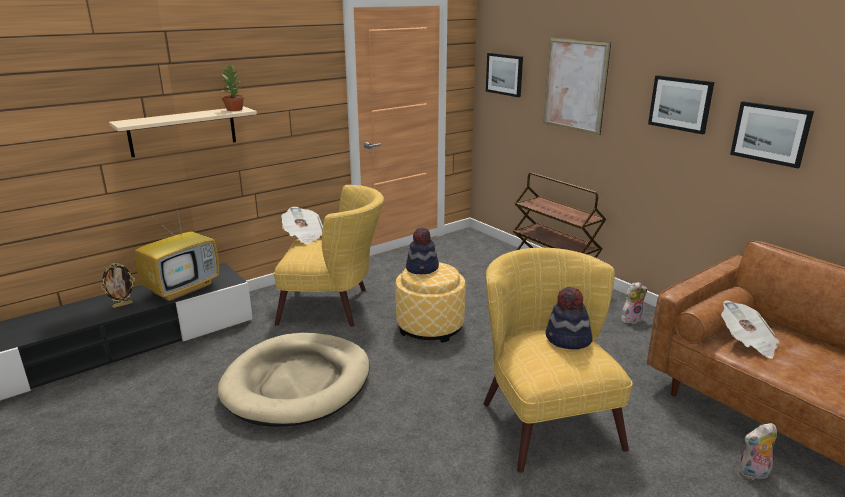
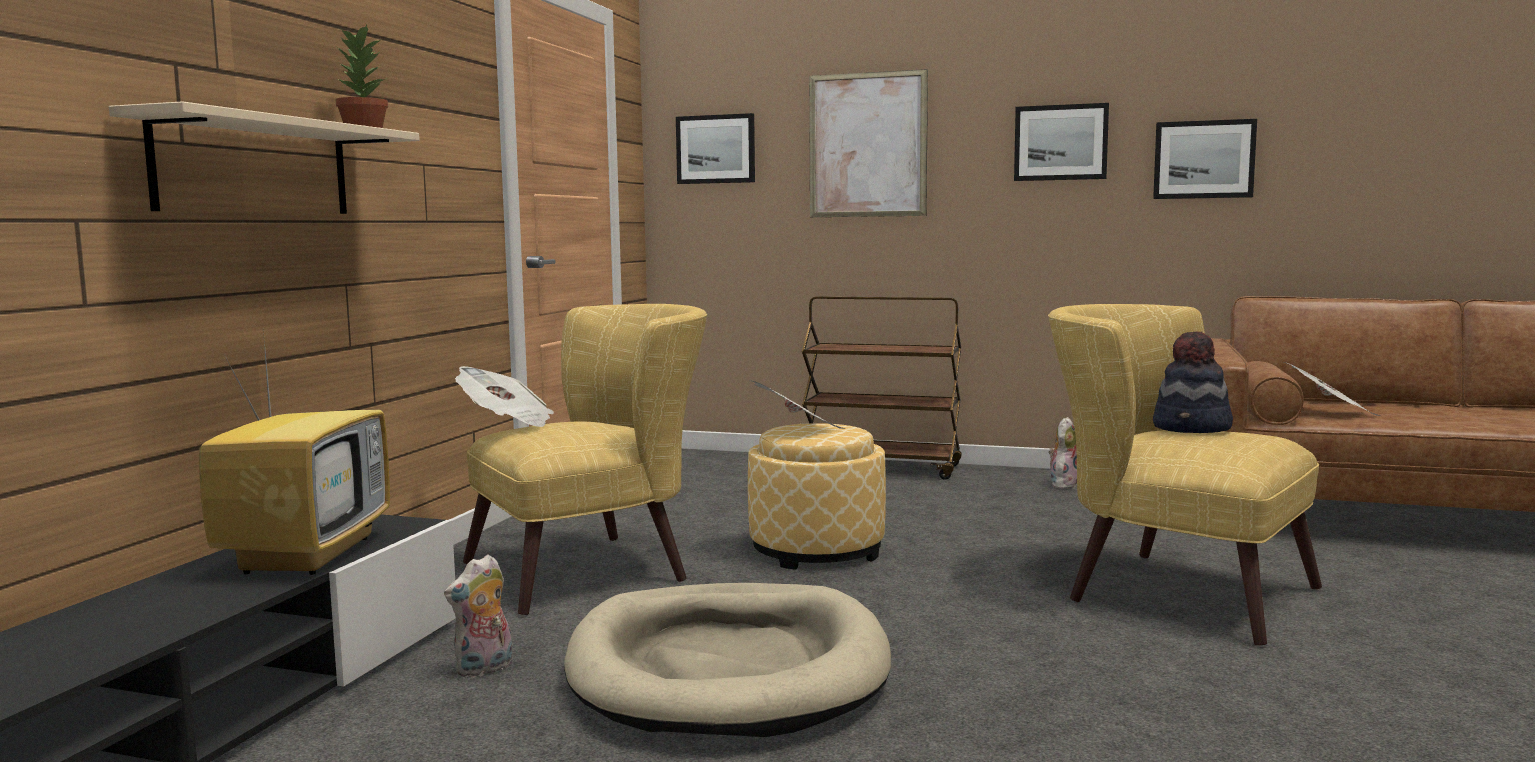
camera: 35 degrees left, 15 degrees down
picture frame [101,263,135,308] -> none
hat [406,227,439,274] -> newspaper [750,380,845,429]
plush toy [738,423,777,480] -> plush toy moved to [444,555,512,678]

